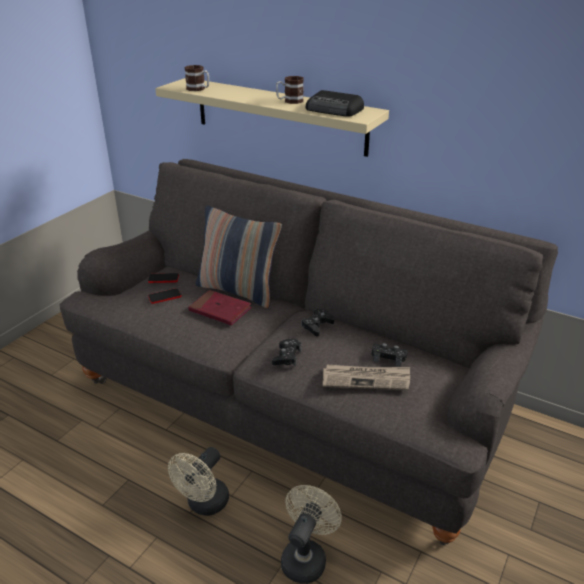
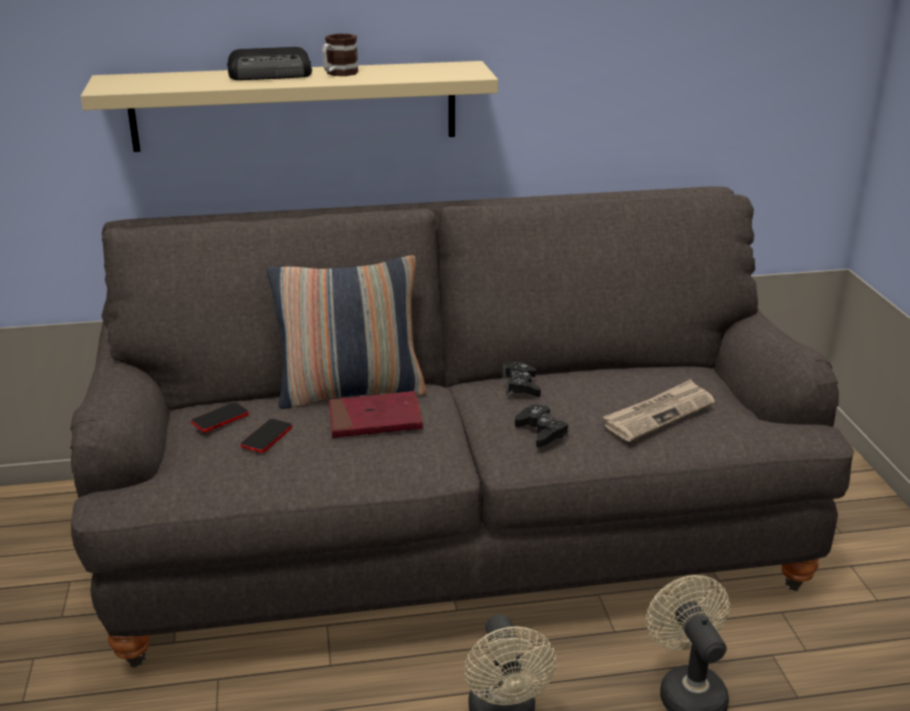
camera: 40 degrees left, 5 degrees down
mug [185,65,209,91] -> none
radio [306,90,364,117] -> radio moved to [227,47,312,80]
black game controller [371,343,408,367] -> none

